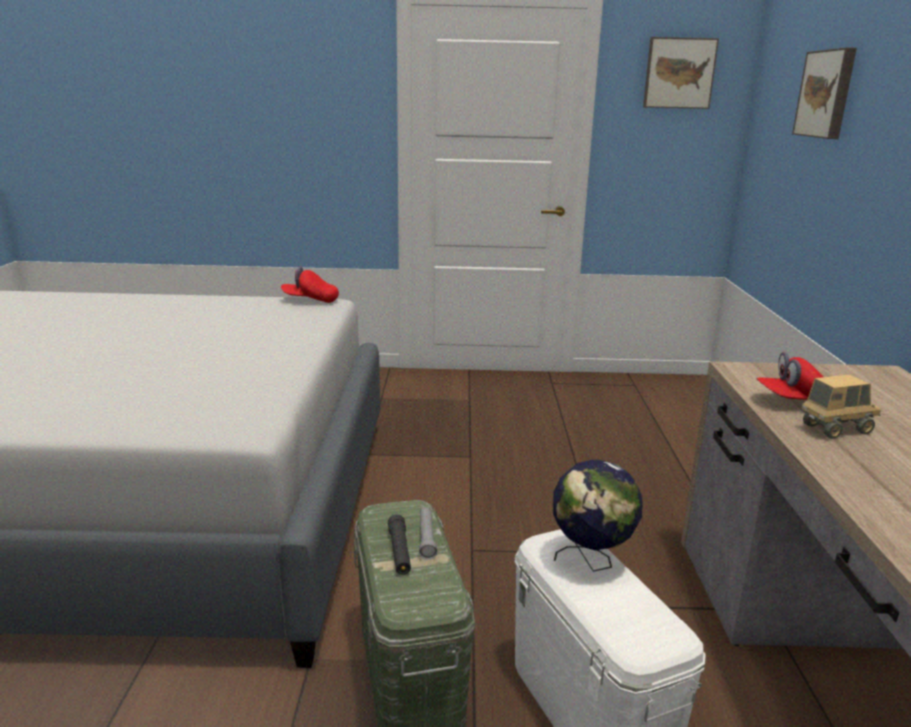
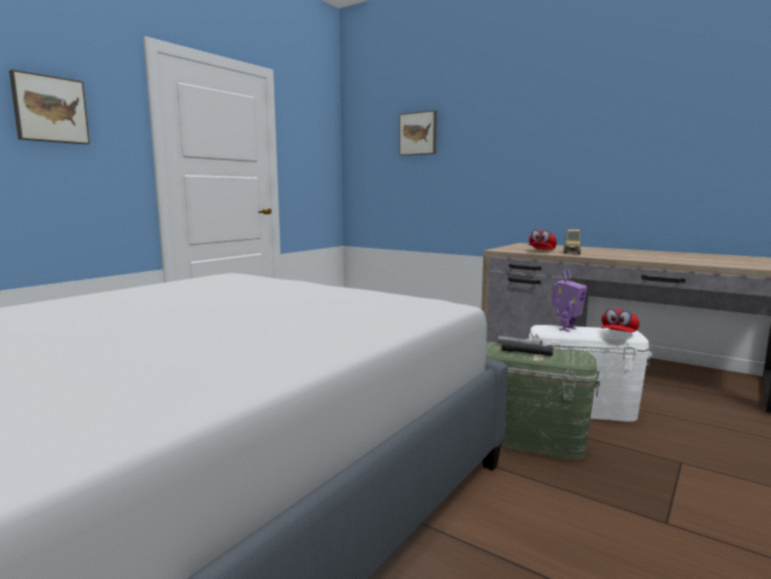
camera: 55 degrees left, 10 degrees down
red cap [281,266,339,303] -> red cap moved to [601,308,639,333]
globe [553,460,643,572] -> toy robot [552,269,587,332]
picture [643,37,719,109] -> picture moved to [9,69,90,144]

